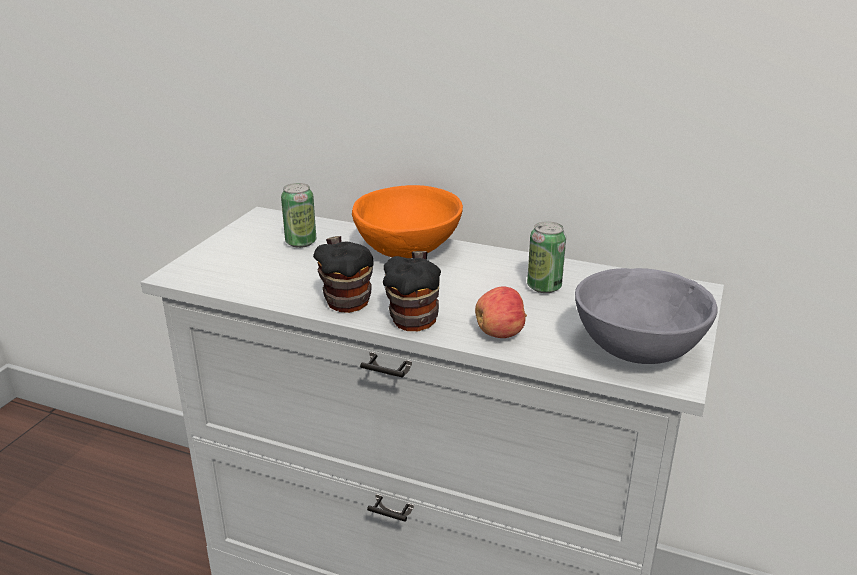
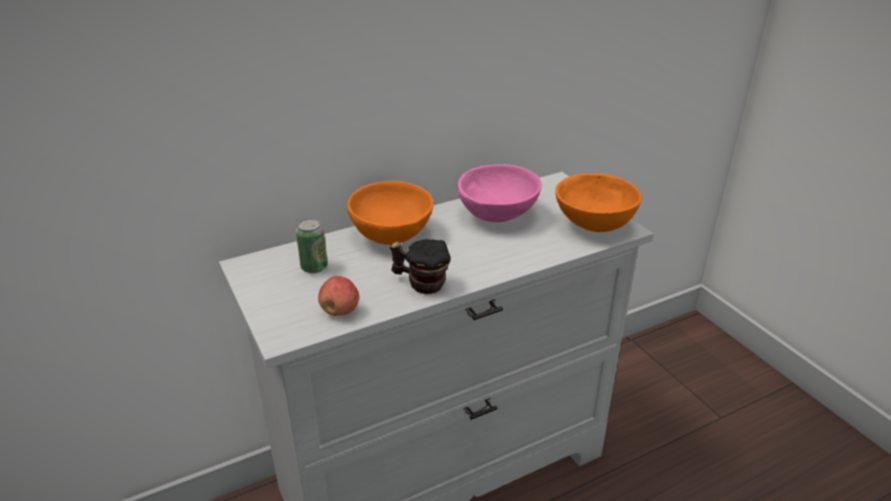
camera: 50 degrees left, 5 degrees up
mug [383,251,441,331] -> none
apple [475,286,527,338] -> apple moved to [318,276,359,316]
can [527,221,566,293] -> pink bowl [457,164,542,222]
grey bowl [575,268,718,364] -> orange bowl [555,173,642,232]

